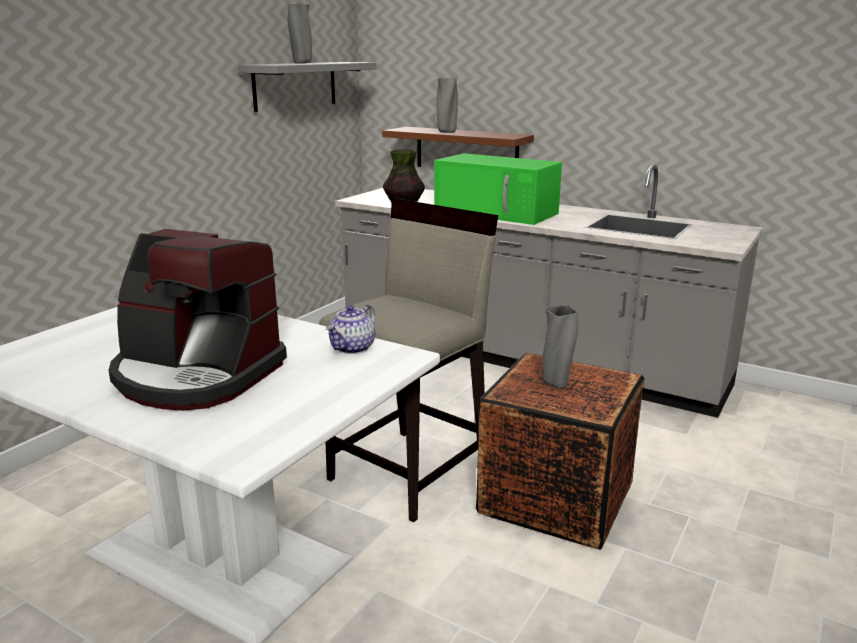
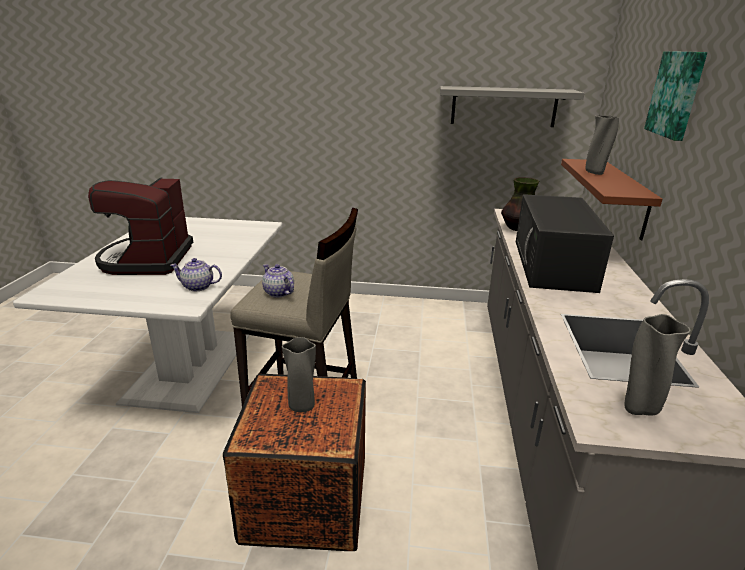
camera: 65 degrees right, 5 degrees up
grey vase [288,4,312,63] -> grey vase moved to [625,314,691,416]
green microwave [434,153,562,225] -> black microwave [516,194,614,293]
none -> teapot [262,264,294,298]
none -> picture [644,51,708,141]

